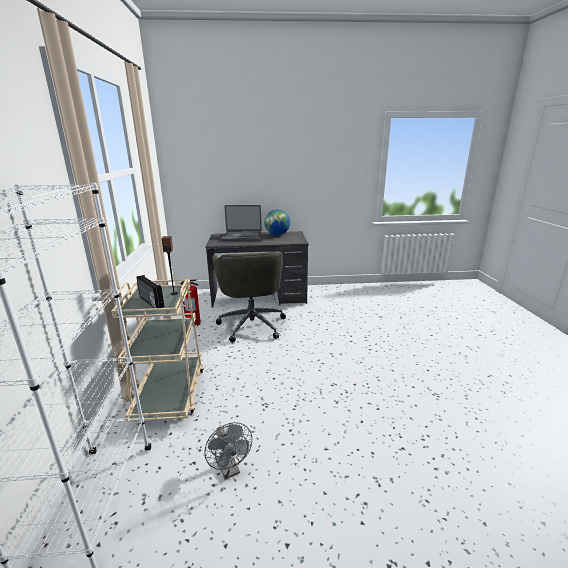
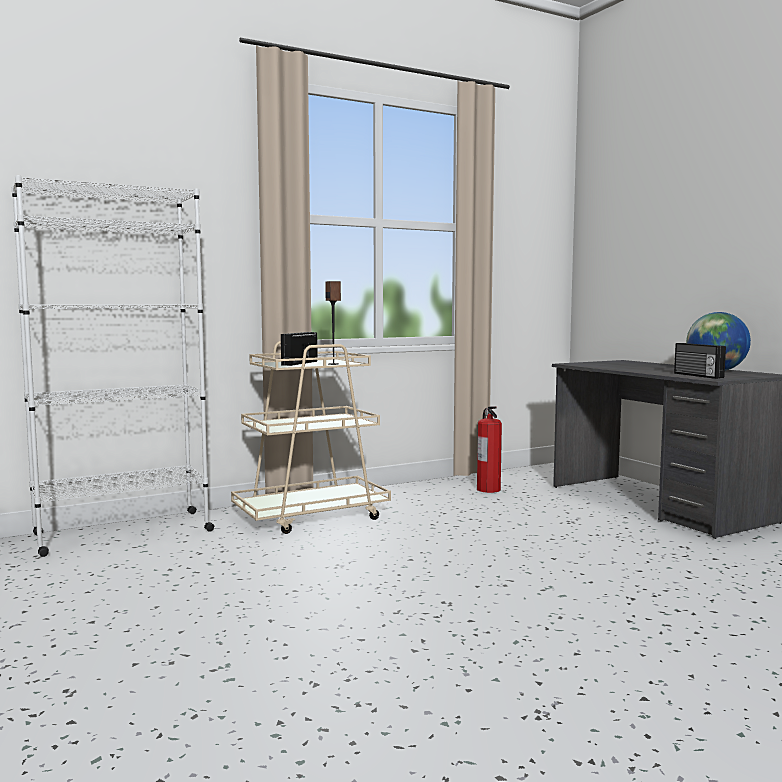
camera: 65 degrees right, 15 degrees down
grey fan [204,422,252,480] -> none
grey office chair [212,251,286,343] -> none
laptop [222,205,262,241] -> none
none -> radio [674,343,726,379]

